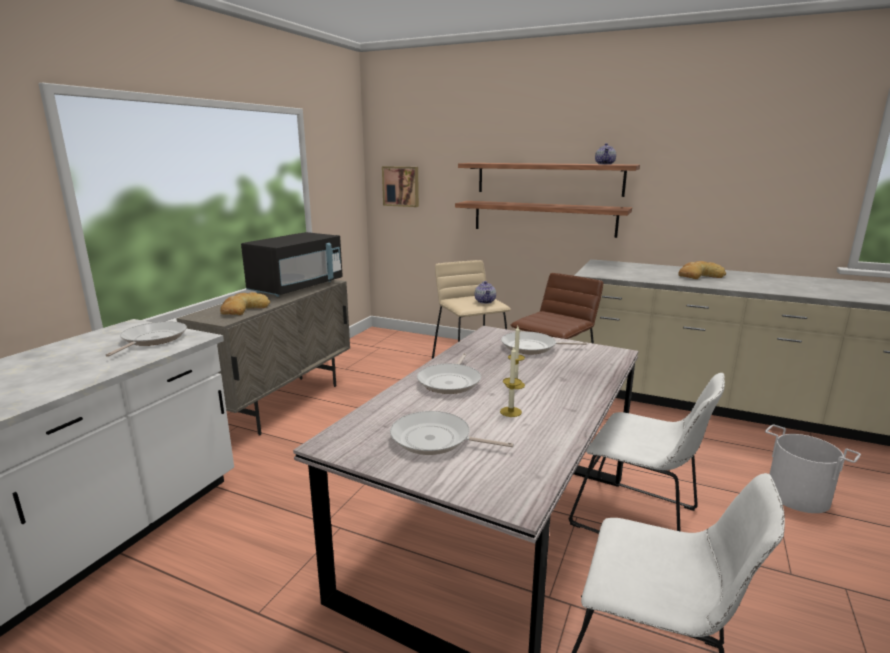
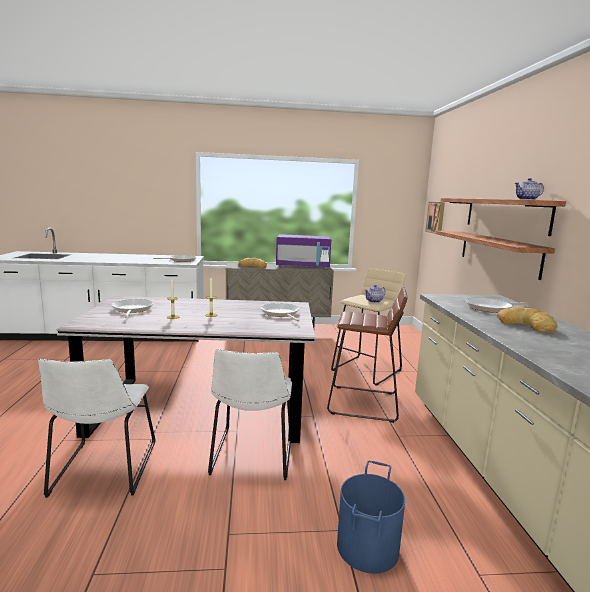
camera: 60 degrees right, 5 degrees down
black microwave [241,232,343,297] -> purple microwave [276,234,331,269]
frying pan [417,353,481,394] -> frying pan moved to [465,298,527,313]
white bucket [765,425,861,513] -> blue bucket [337,460,405,574]

